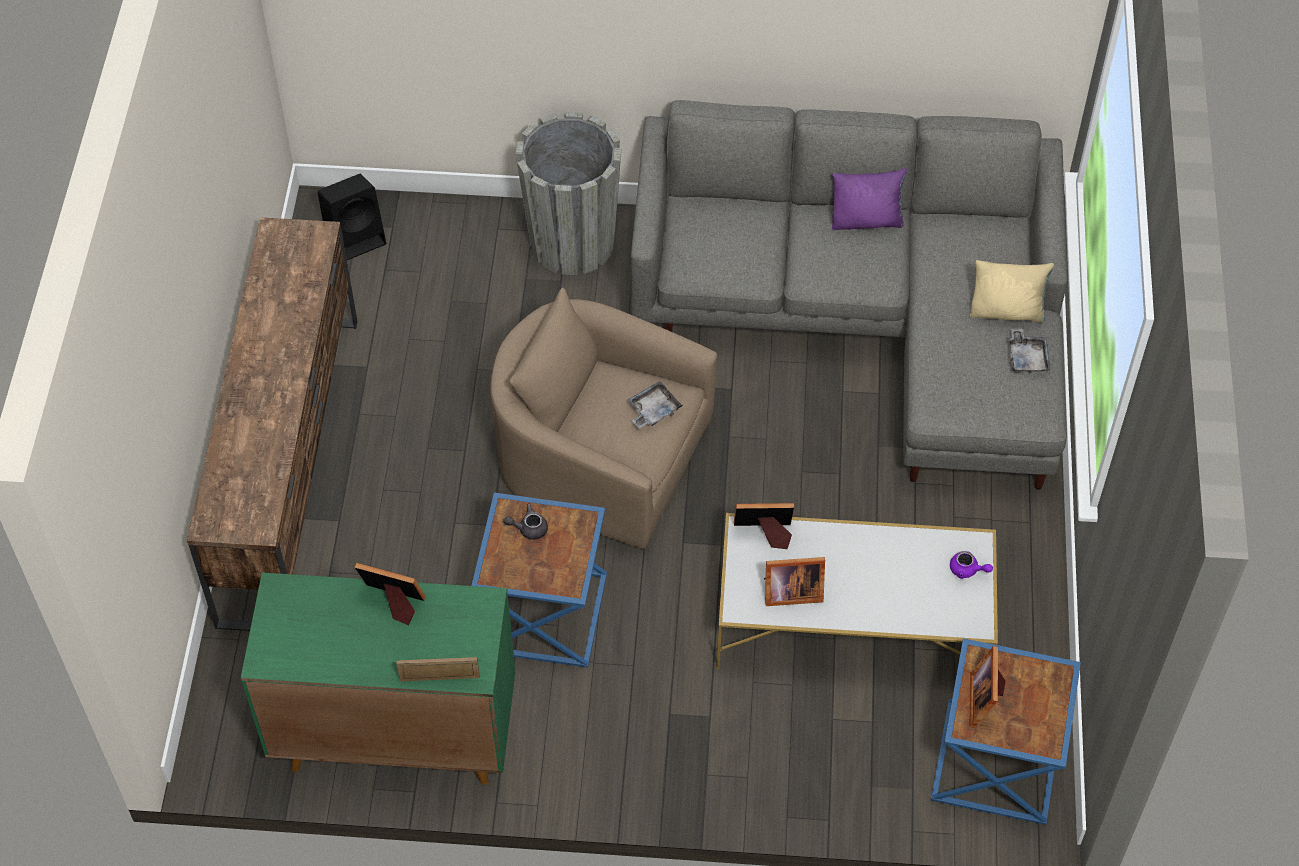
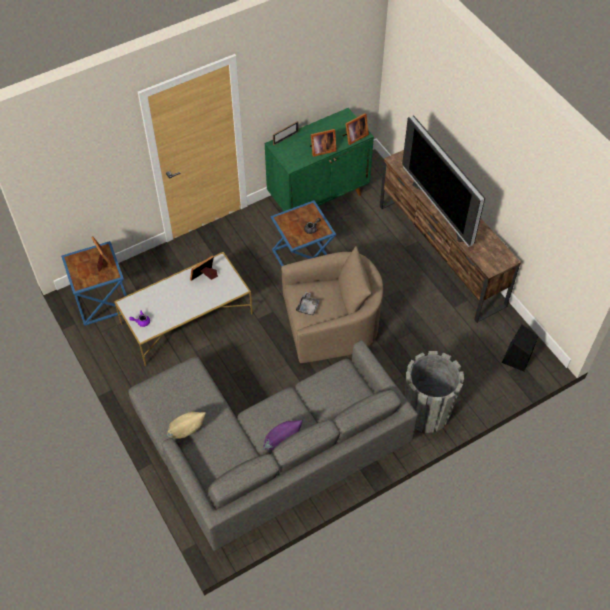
camera: 145 degrees right, 0 degrees up
picture frame [734,503,794,549] -> picture frame moved to [343,113,369,145]
grey tray [1008,329,1051,373] -> none
none -> television [402,115,485,247]

